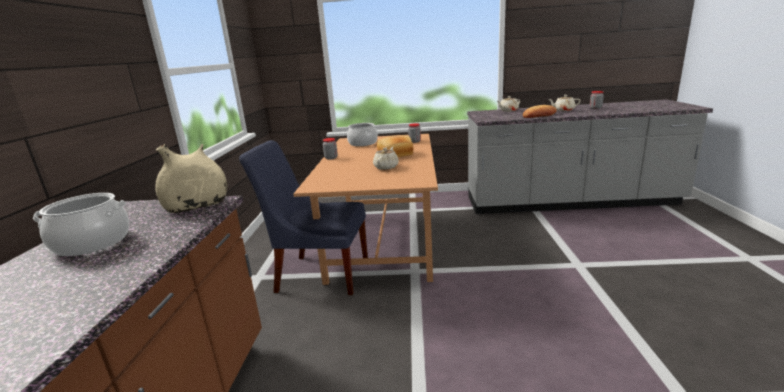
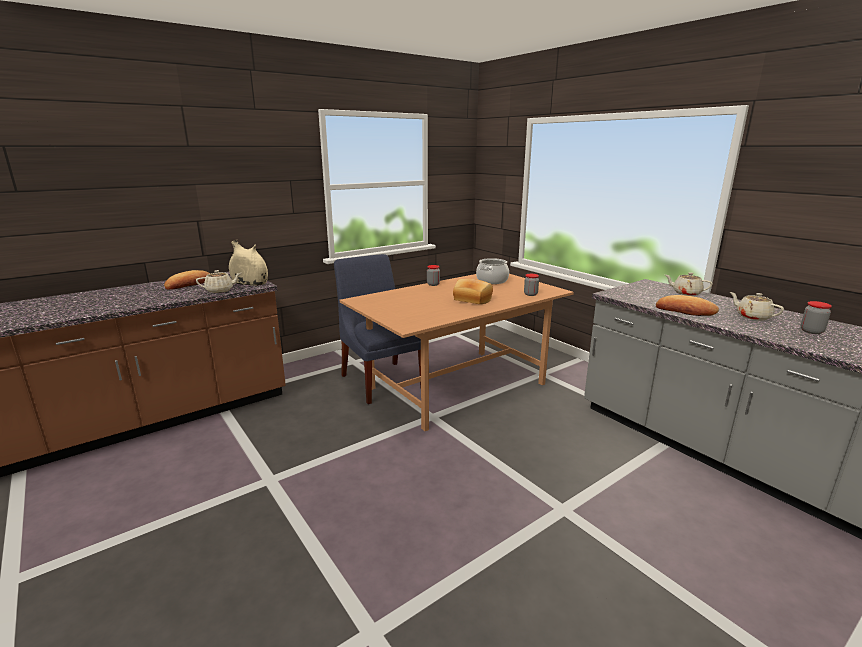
camera: 50 degrees right, 0 degrees up
cooking pot [33,193,129,256] -> bread [164,270,210,290]
beige teapot [373,147,399,170] -> beige teapot moved to [196,270,241,293]

